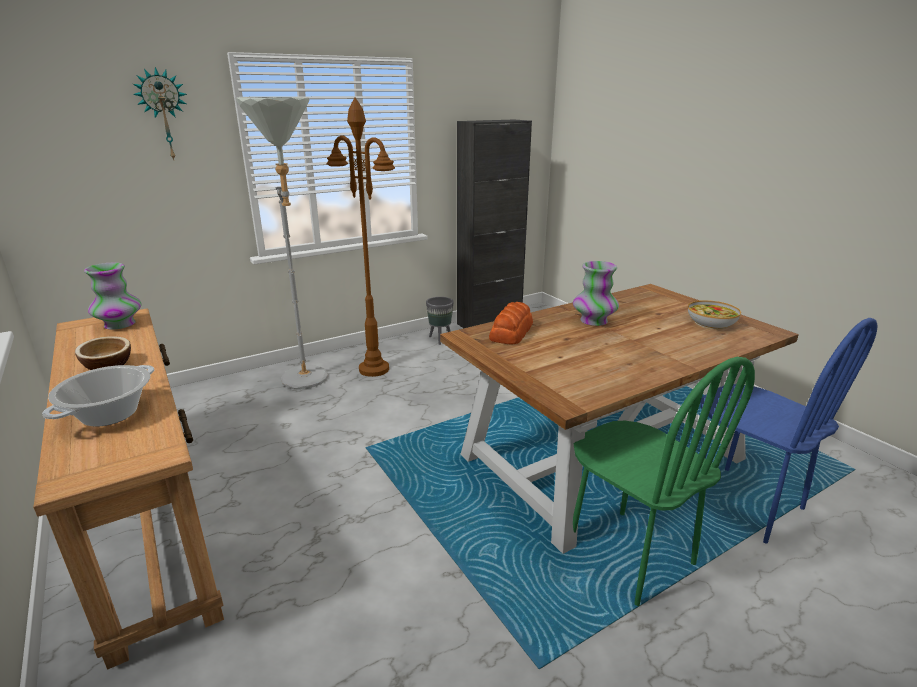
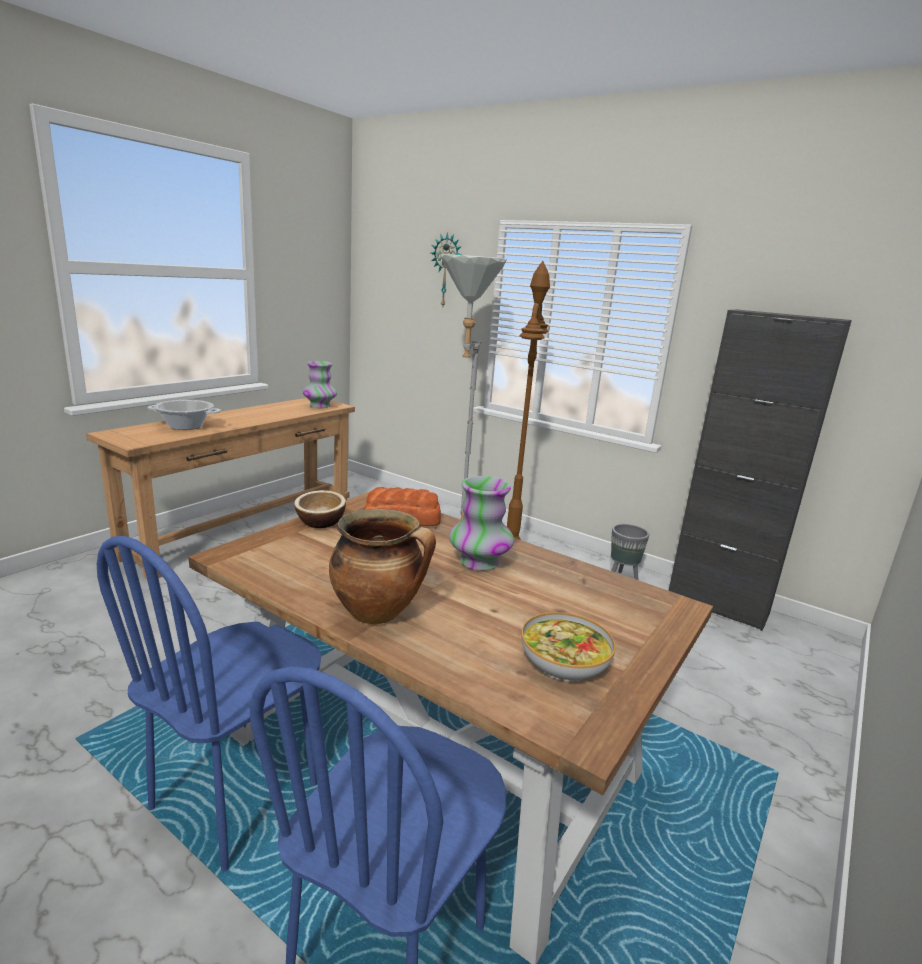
camera: 65 degrees right, 5 degrees down
bowl [75,336,131,370] -> bowl moved to [294,490,346,528]
green chair [573,357,755,606] -> blue chair [97,536,321,871]
none -> cooking pot [329,509,436,624]

